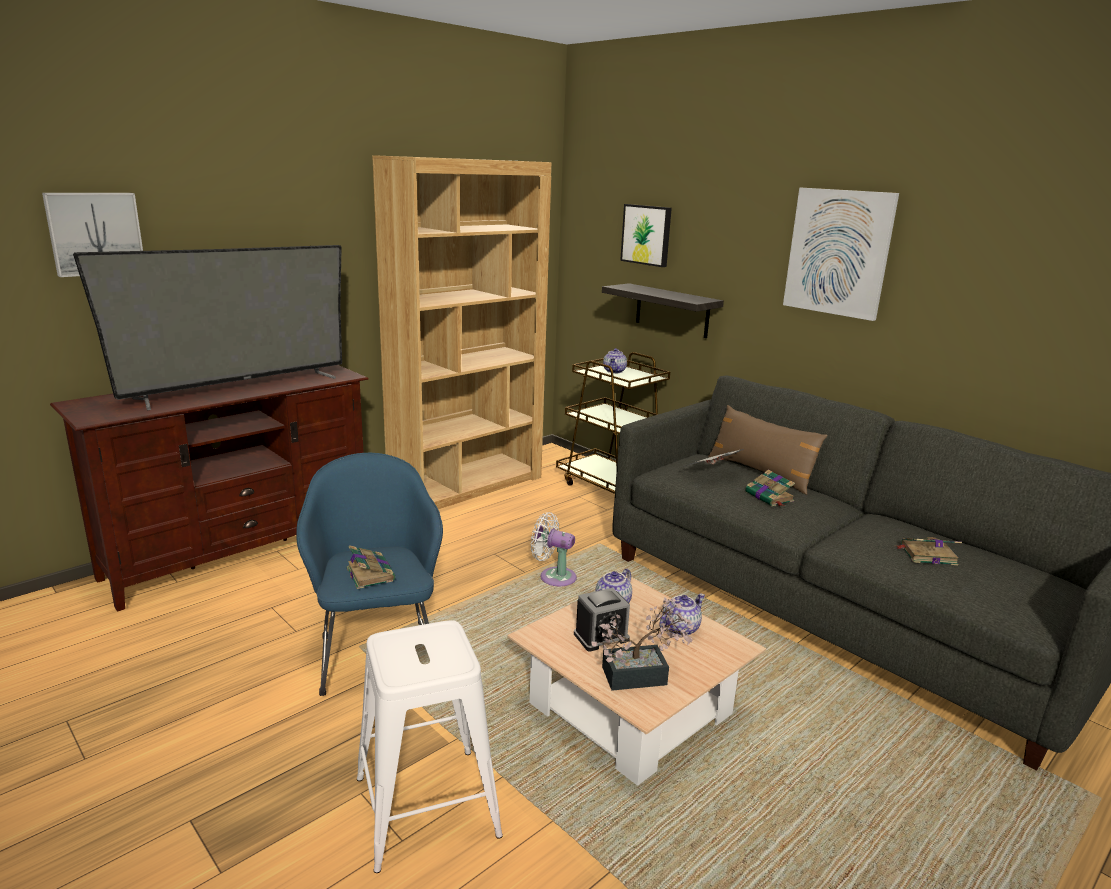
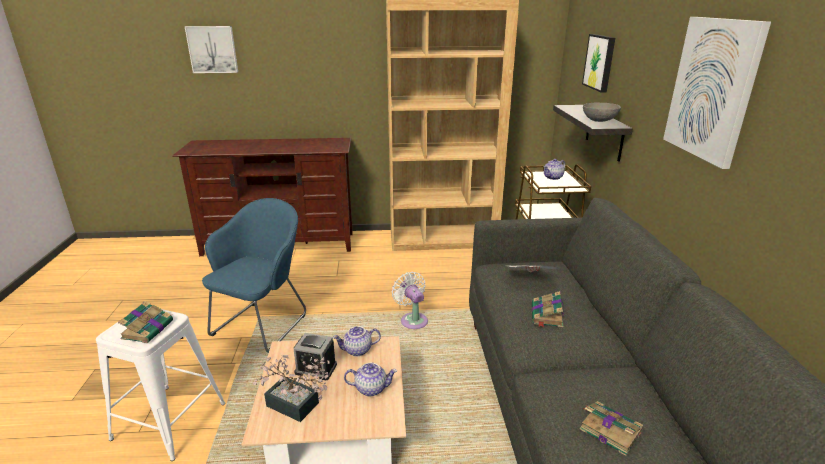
camera: 40 degrees right, 5 degrees up
television [73,245,342,410] -> none
book [347,545,395,589] -> book moved to [118,301,173,343]
brown pillow [708,405,827,495] -> none
none -> grey bowl [583,102,621,122]

